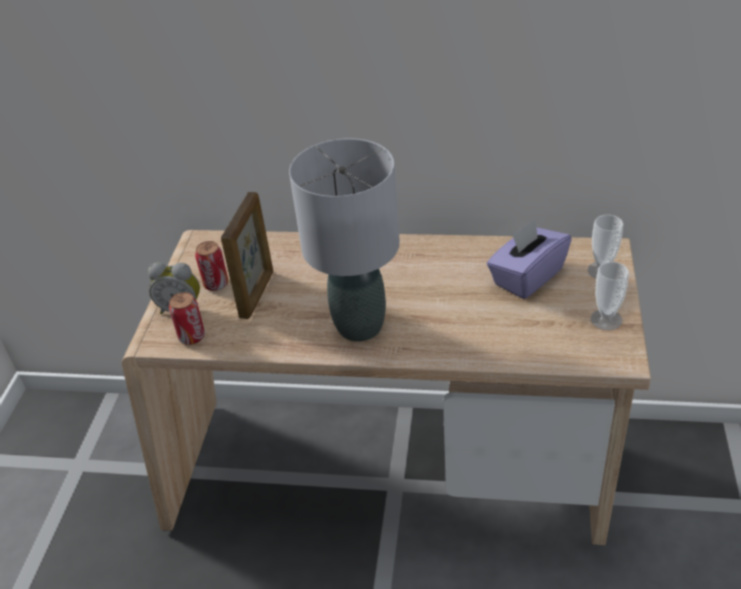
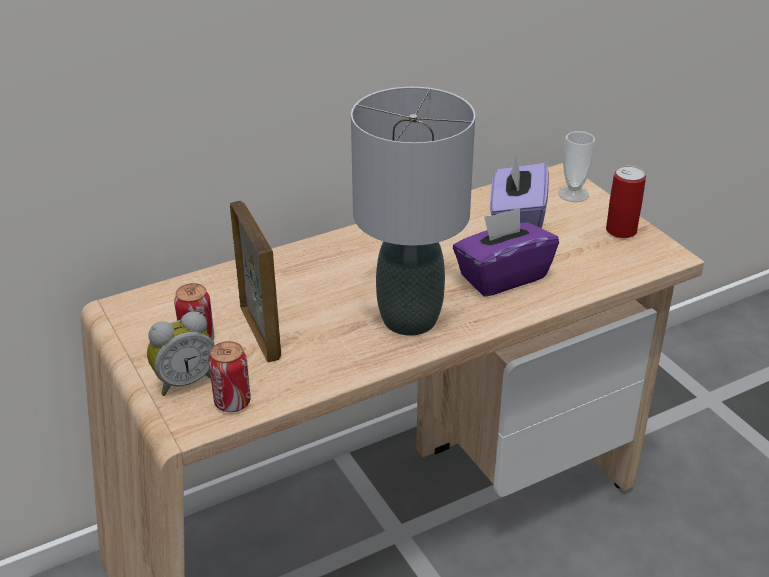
camera: 40 degrees left, 5 degrees down
cup [591,262,629,331] -> can [606,166,646,238]
none -> purple tissue box [453,207,559,297]

